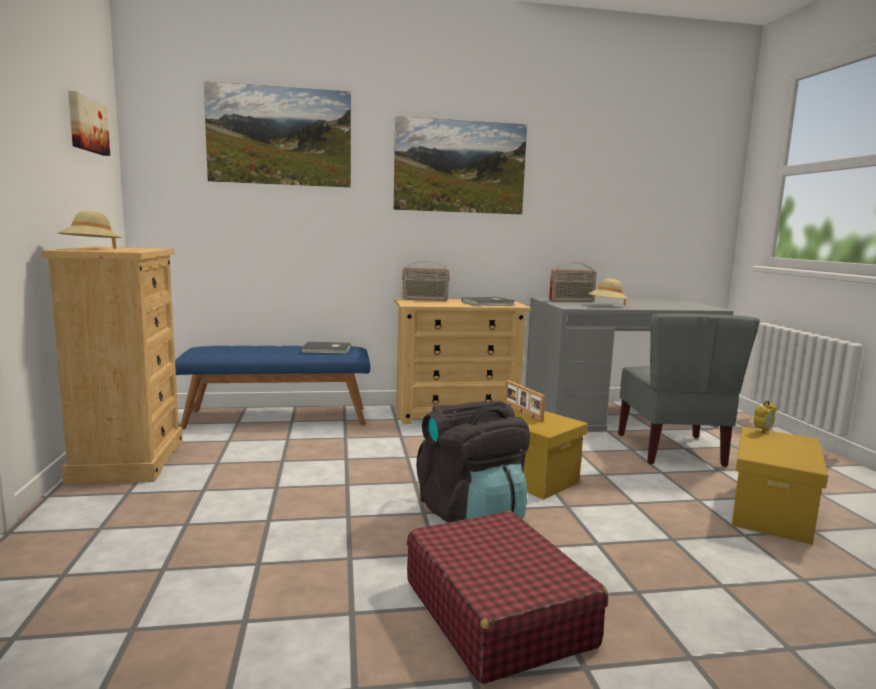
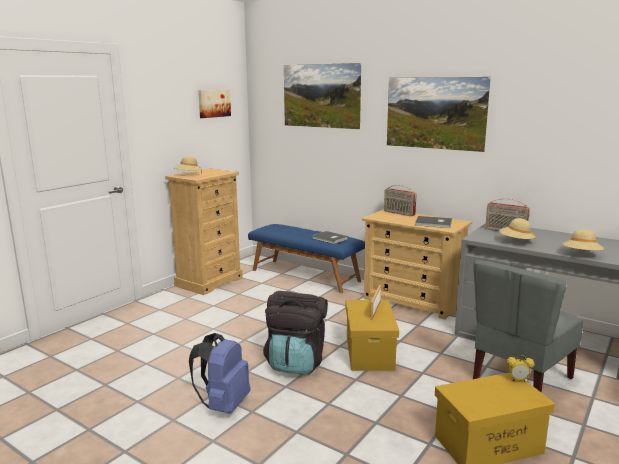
camera: 45 degrees right, 5 degrees up
red suitcase [407,511,608,684] -> blue backpack [189,333,250,414]
none -> beige hat [563,229,604,250]

